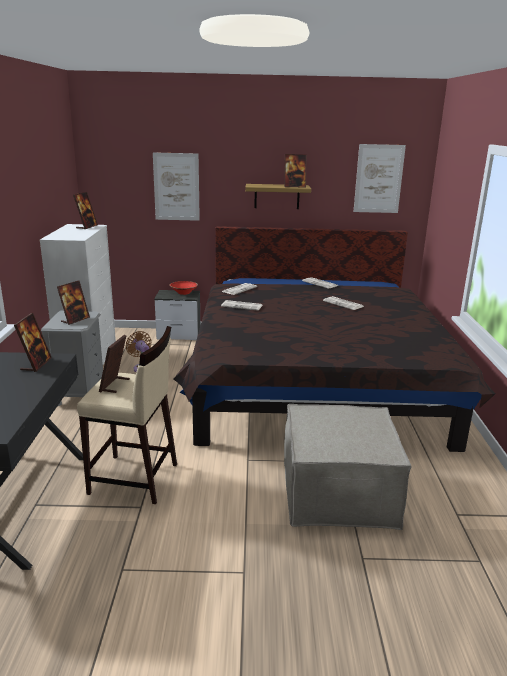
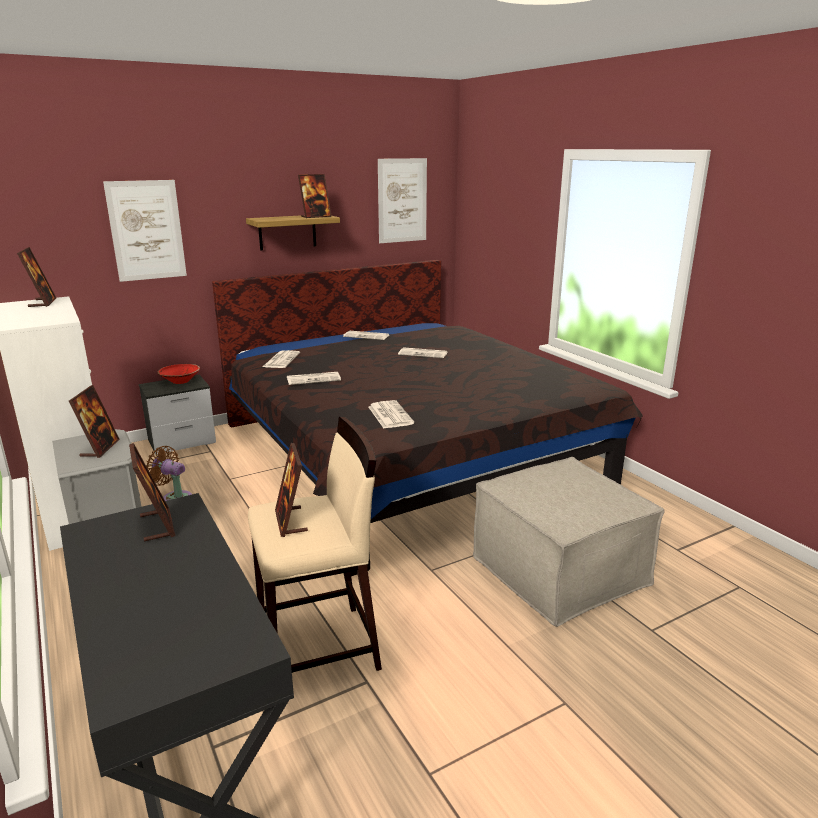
camera: 30 degrees left, 0 degrees up
none -> newspaper [369,400,414,428]

